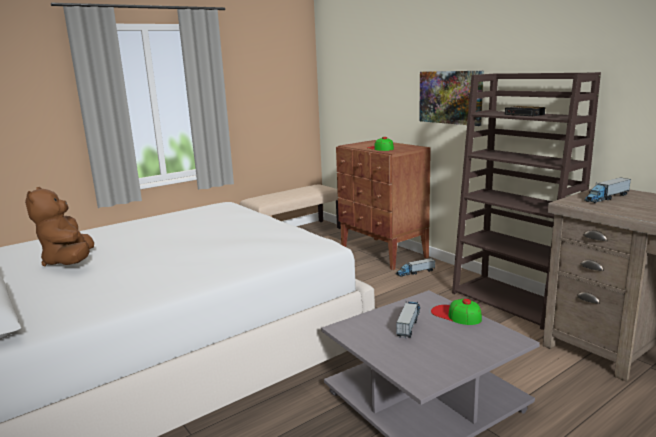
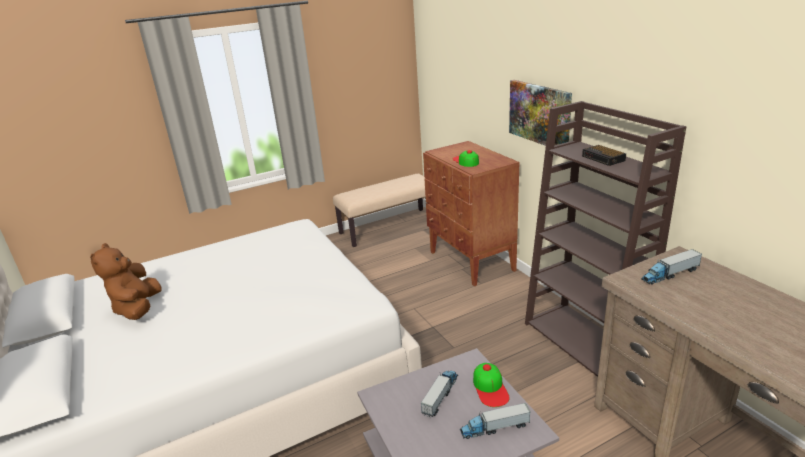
camera: 10 degrees right, 10 degrees up
toy truck [396,258,435,277] -> toy truck moved to [460,403,530,439]
cap [431,299,482,325] -> cap turned 150 degrees counterclockwise [473,363,510,407]

